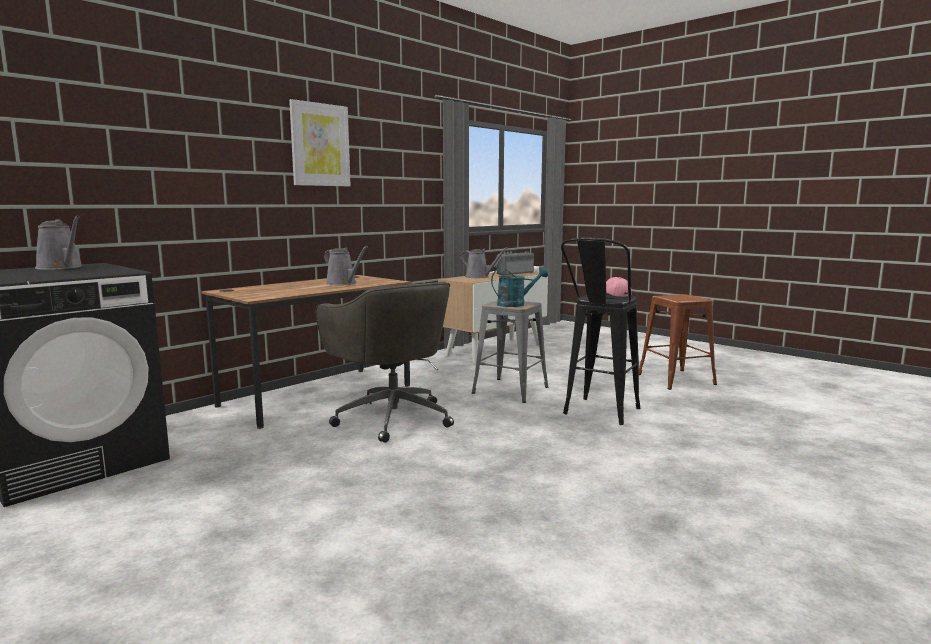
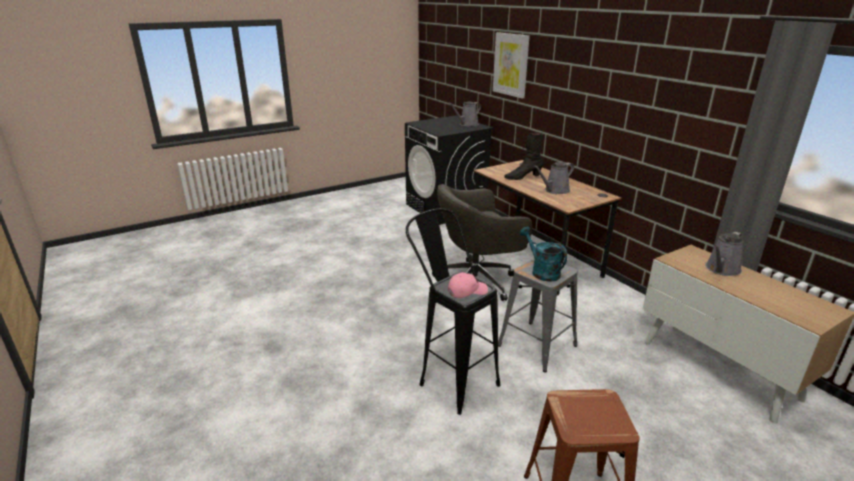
camera: 105 degrees right, 15 degrees up
picture [289,99,351,186] -> picture moved to [493,32,530,98]
turquoise watering can [491,267,548,307] -> turquoise watering can turned 150 degrees clockwise [520,227,567,282]
radio [494,251,534,275] -> none
none -> black boot [504,132,544,180]

